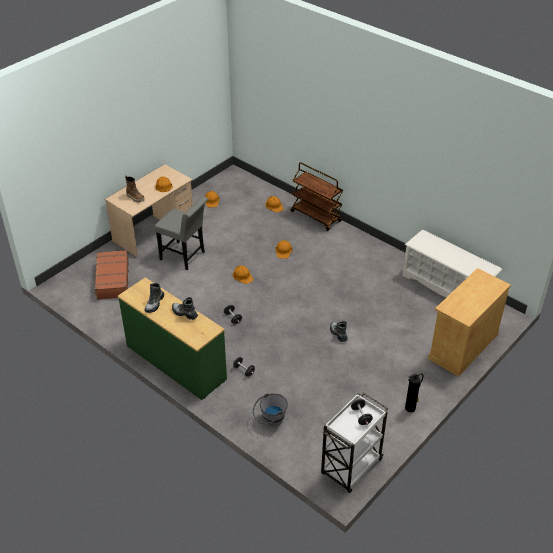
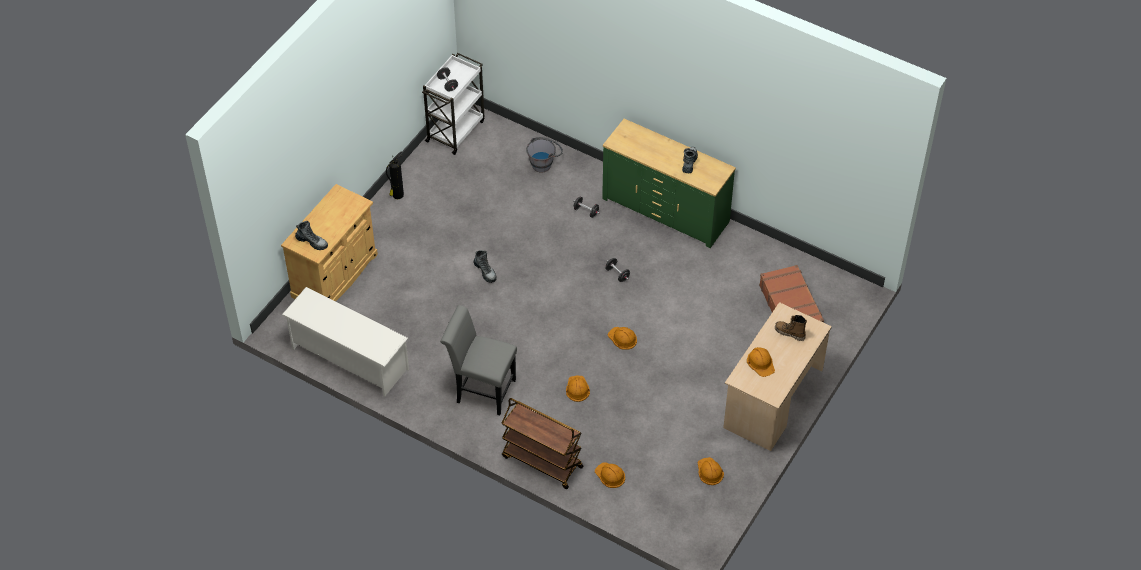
camera: 170 degrees right, 10 degrees up
grey chair [154,196,208,270] -> grey chair moved to [440,305,517,416]
boot [172,297,198,320] -> boot moved to [295,221,328,250]

